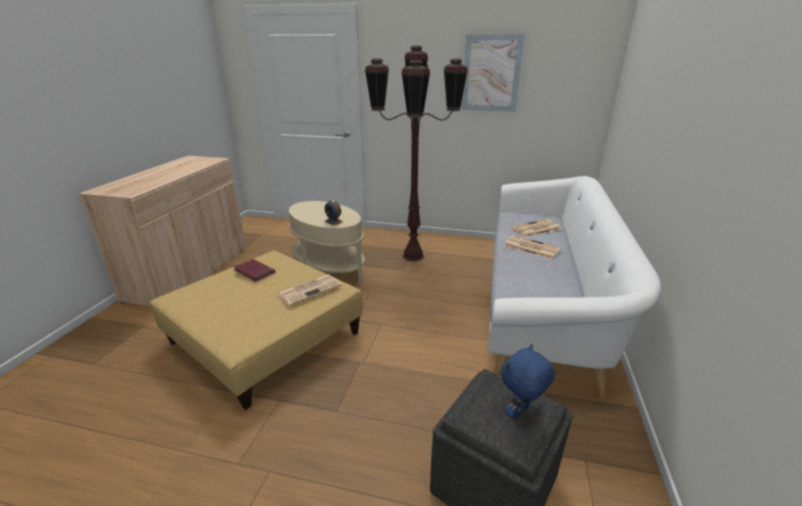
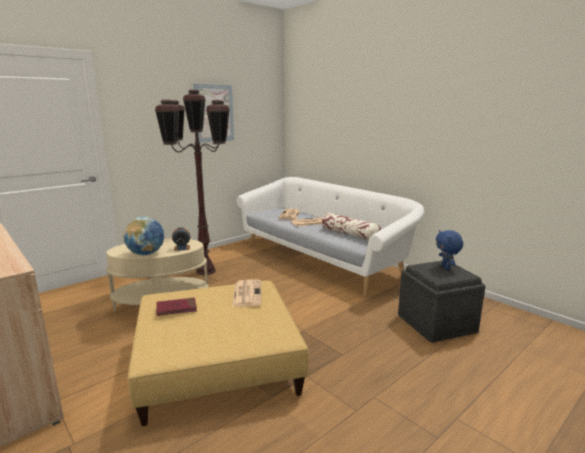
camera: 55 degrees left, 10 degrees down
none -> globe [123,217,164,255]
none -> pillow [322,213,381,240]

